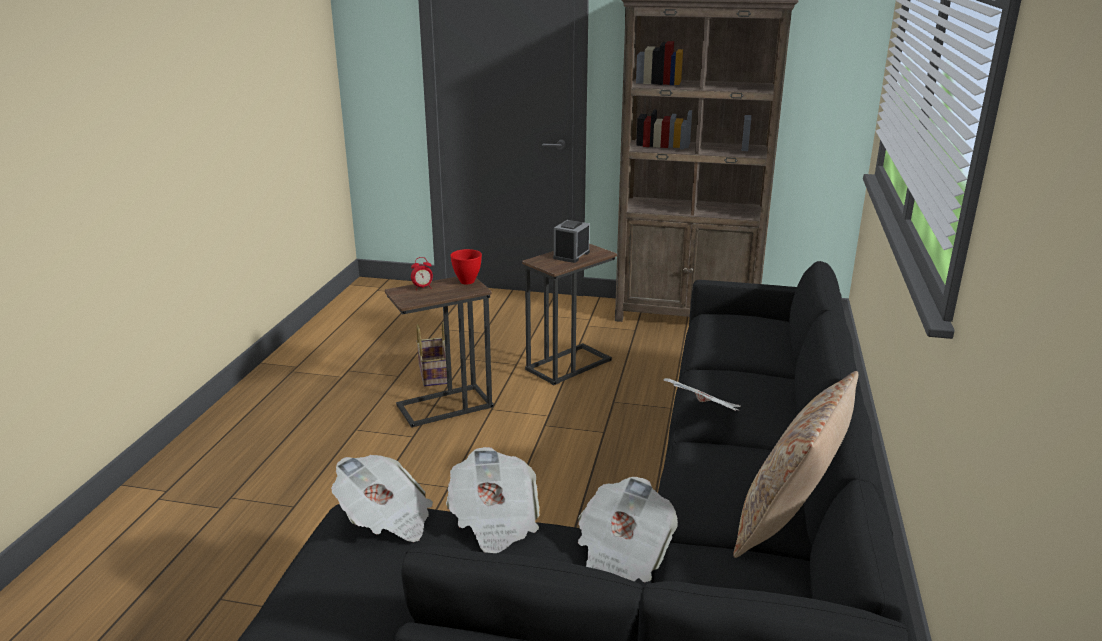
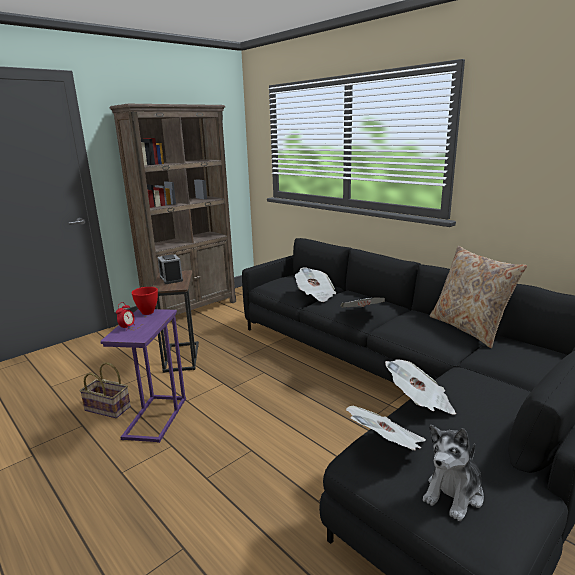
camera: 55 degrees left, 5 degrees down
brown side table [385,277,494,428] -> purple side table [100,309,186,443]
newspaper [578,477,678,583] -> newspaper moved to [295,267,336,302]
none -> plush toy [423,425,484,521]

